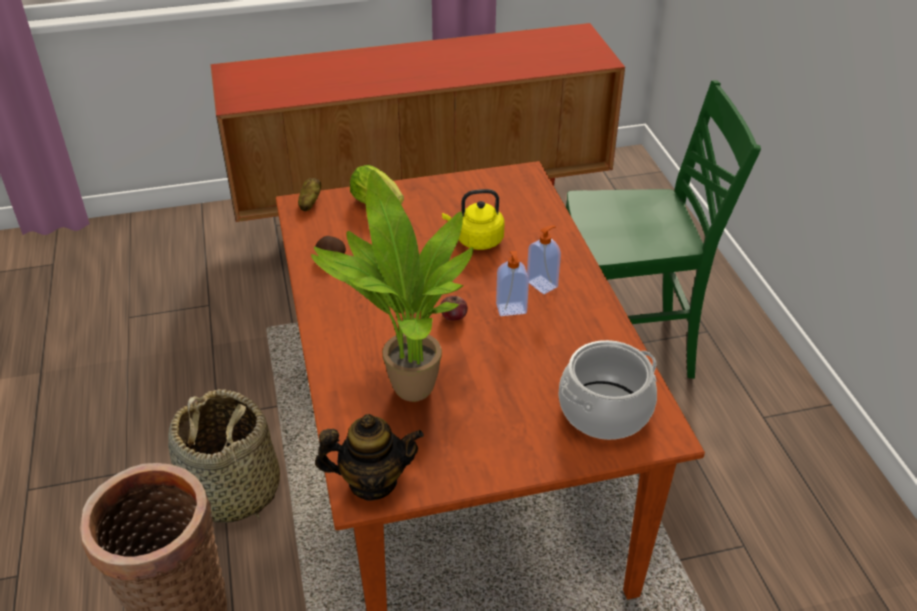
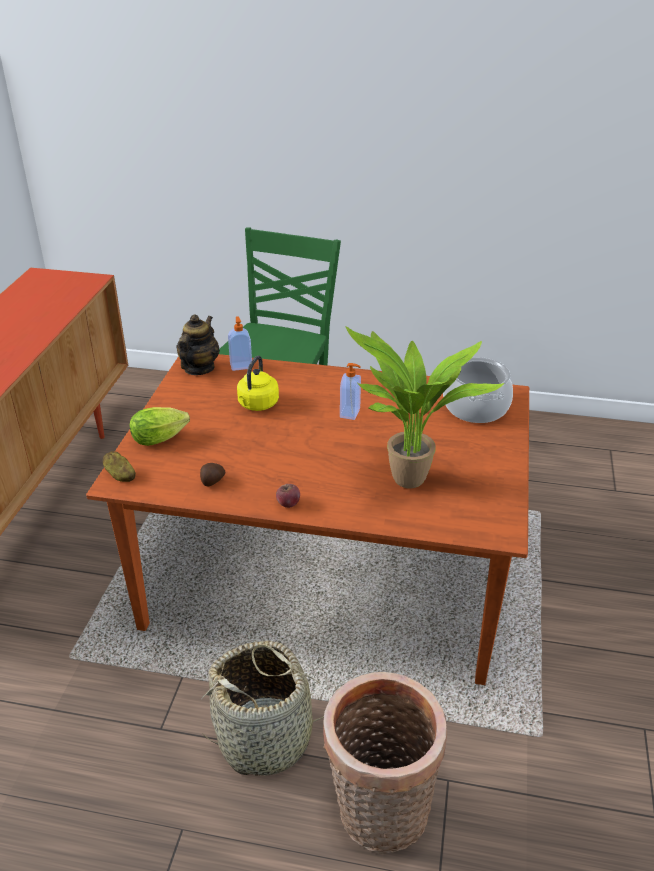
camera: 65 degrees left, 5 degrees down
teapot [315,414,424,501] -> teapot moved to [176,314,220,375]
apple [441,296,468,321] -> apple moved to [276,484,300,508]
soap dispenser [527,225,561,294] -> soap dispenser moved to [228,316,252,371]

